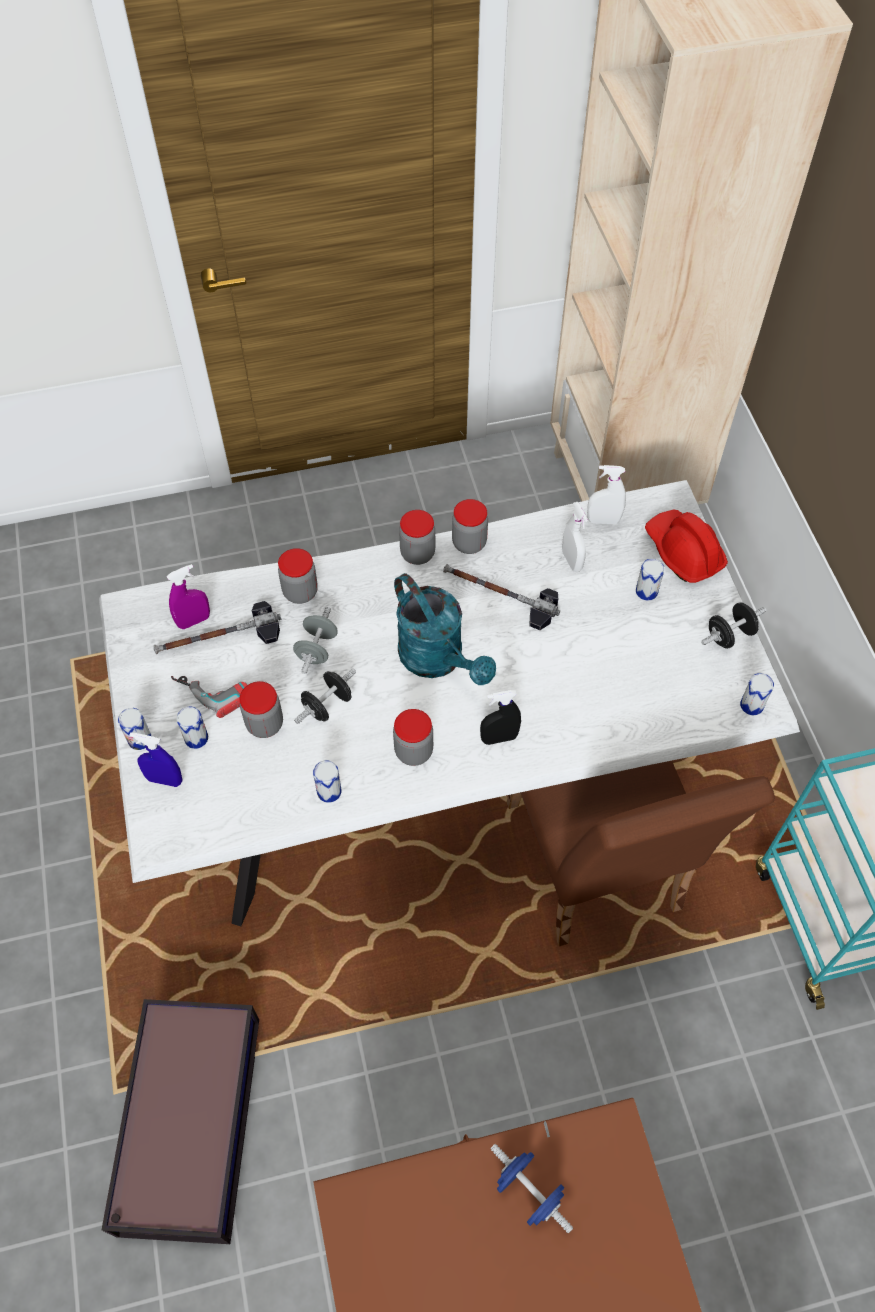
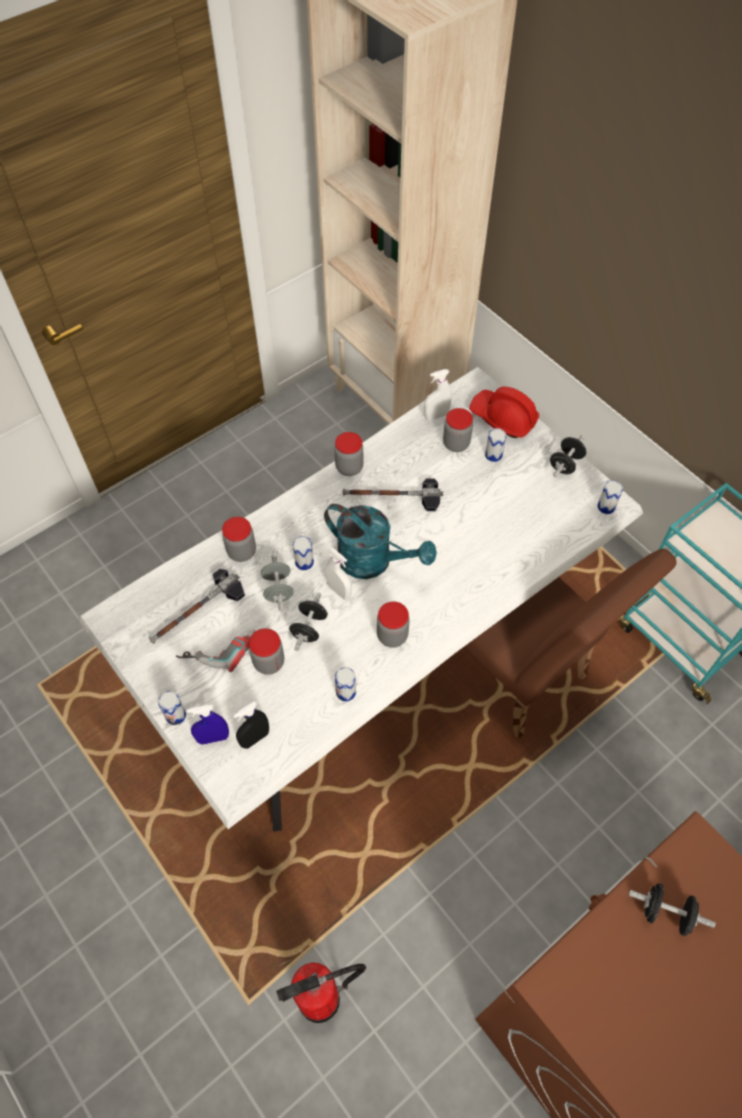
camera: 25 degrees left, 0 degrees up
storage box [102,999,259,1244] -> fire extinguisher [276,963,366,1023]
purple spray bottle [166,564,210,629] -> none
can [177,706,208,749] -> can moved to [293,536,314,570]
jar [399,510,435,565] -> jar moved to [443,408,473,452]
black spray bottle [480,690,521,745] -> black spray bottle moved to [233,701,269,749]
blue dumbbell [490,1144,573,1233] -> black dumbbell [629,883,716,936]
white spray bottle [562,502,588,572] -> white spray bottle moved to [326,547,352,600]

